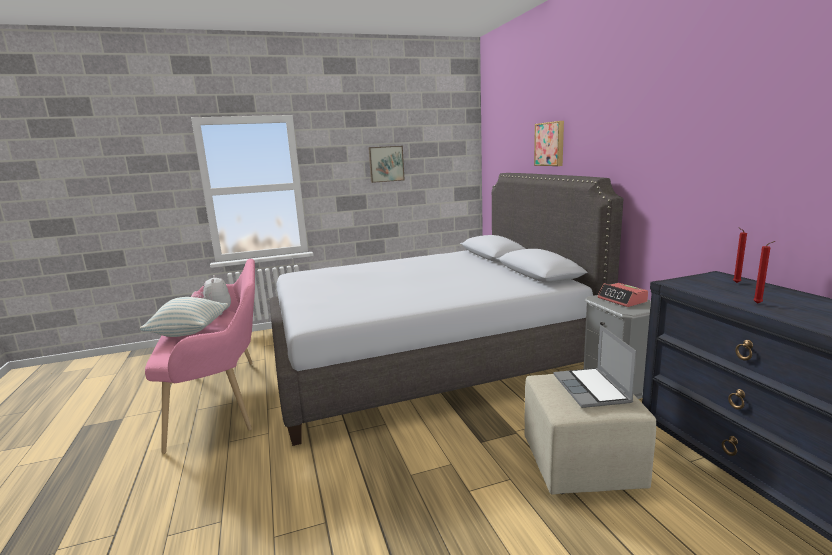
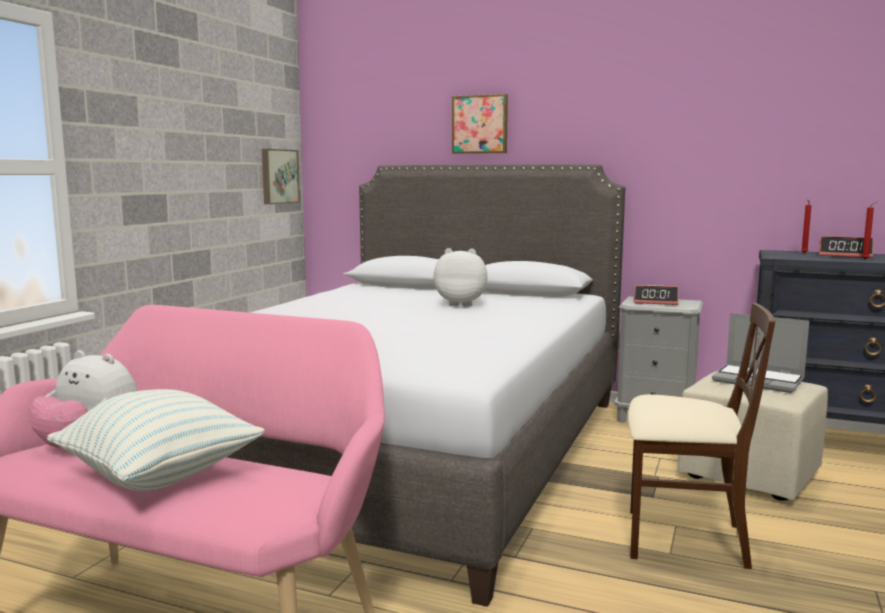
camera: 50 degrees left, 5 degrees down
picture [368,146,405,183] -> picture moved to [262,149,300,204]
none -> plush toy [434,248,487,307]
none -> beige chair [628,303,775,569]
none -> alarm clock [819,236,874,258]

